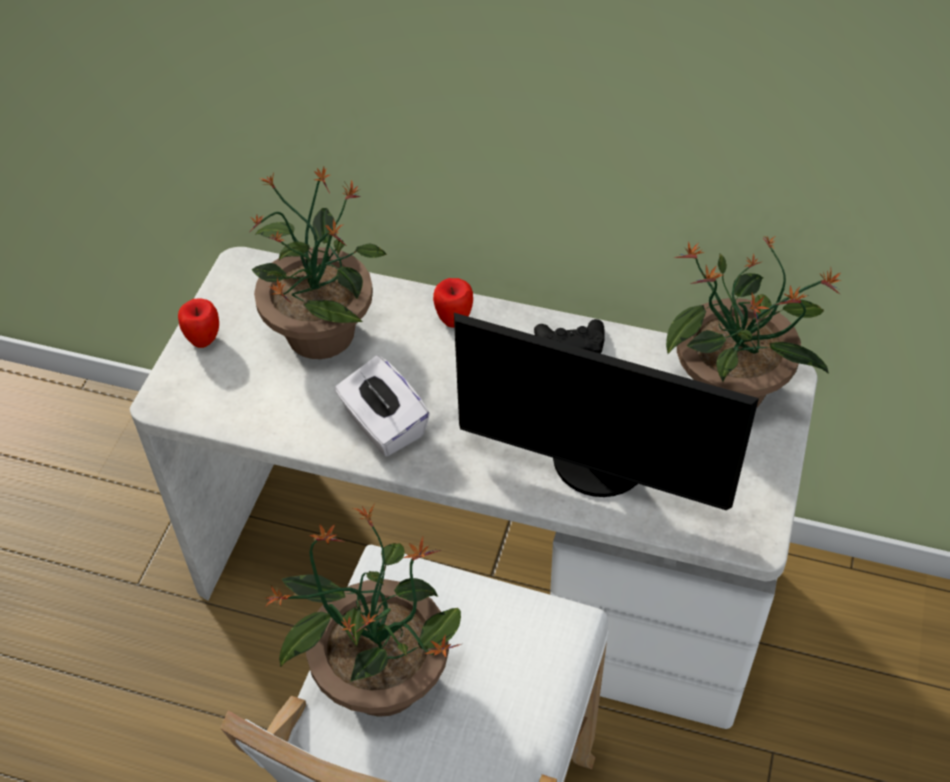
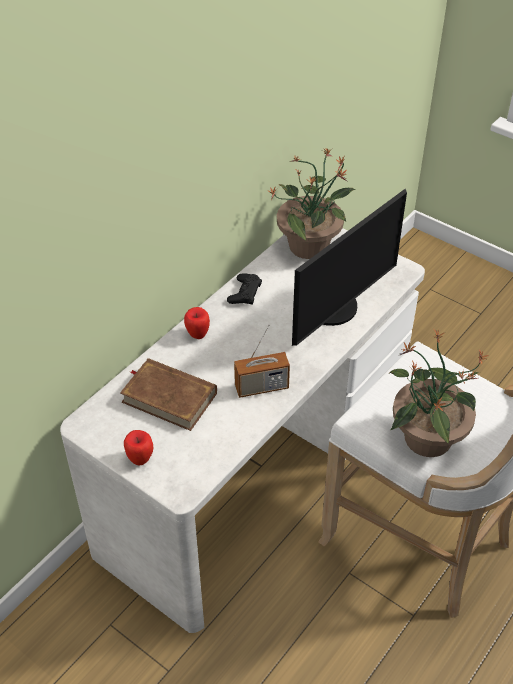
camera: 70 degrees left, 5 degrees down
potted plant [250,167,387,359] -> brown book [120,358,217,431]
white tissue box [335,355,430,457] -> radio [234,325,290,398]

